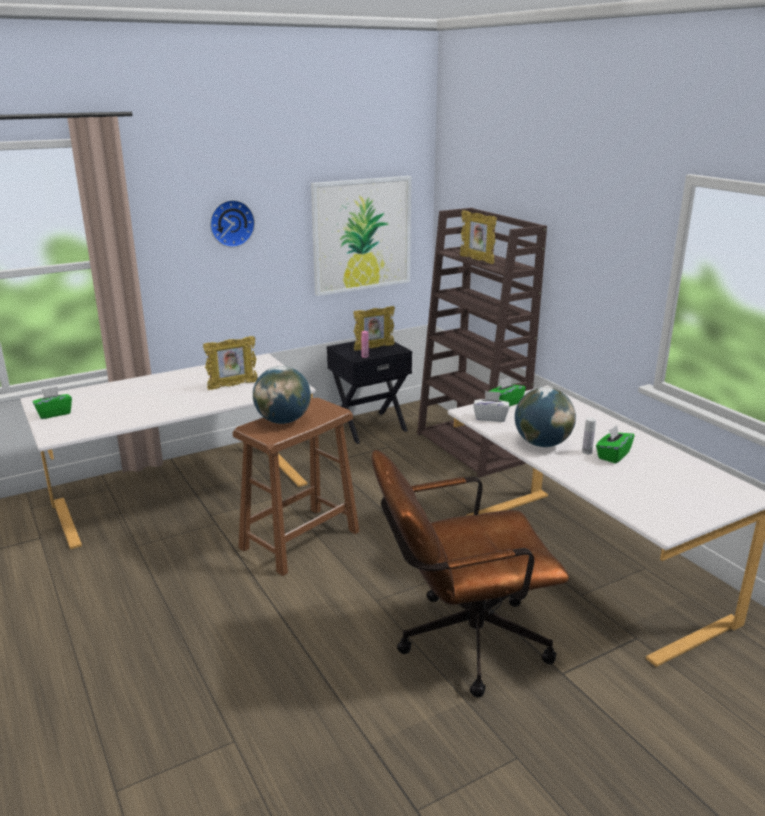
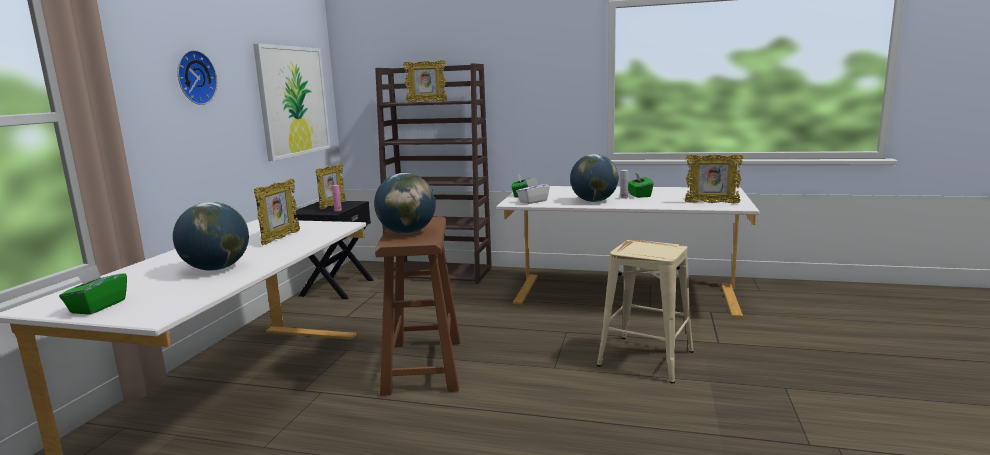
camera: 45 degrees left, 10 degrees down
brown office chair [372,450,569,698] -> beige stool [597,240,694,384]
none -> globe [173,202,249,271]
none -> picture frame [685,154,743,204]

